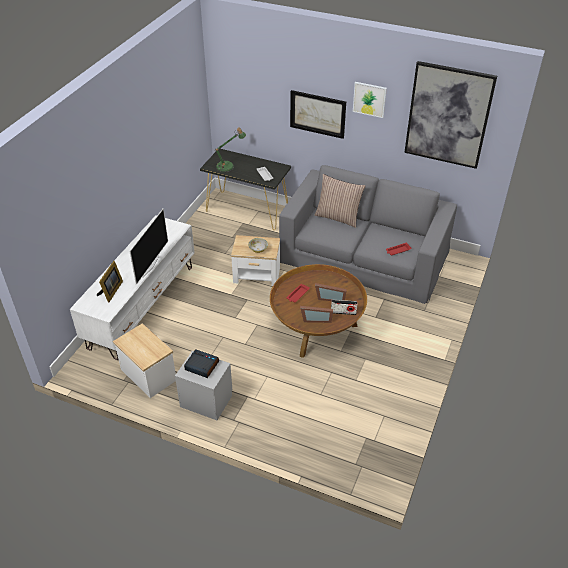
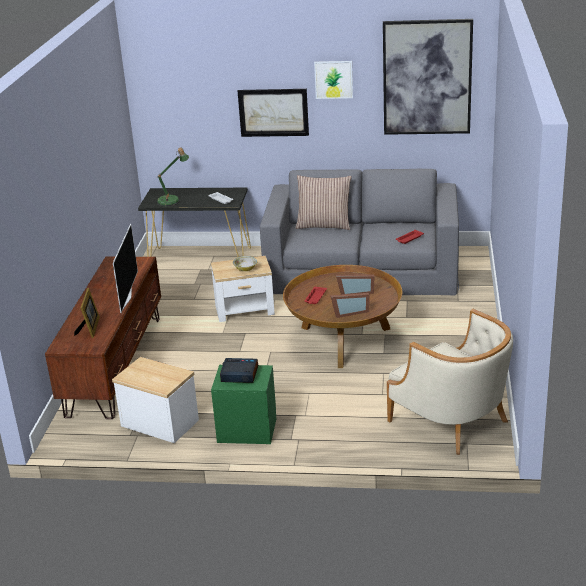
camera: 15 degrees left, 15 degrees down
white tv stand [70,215,195,360] -> brown tv stand [45,257,161,419]
grey nightstand [175,351,232,420] -> green nightstand [211,365,276,444]
radio [331,300,358,315] -> none
none -> beige armchair [387,309,513,455]

